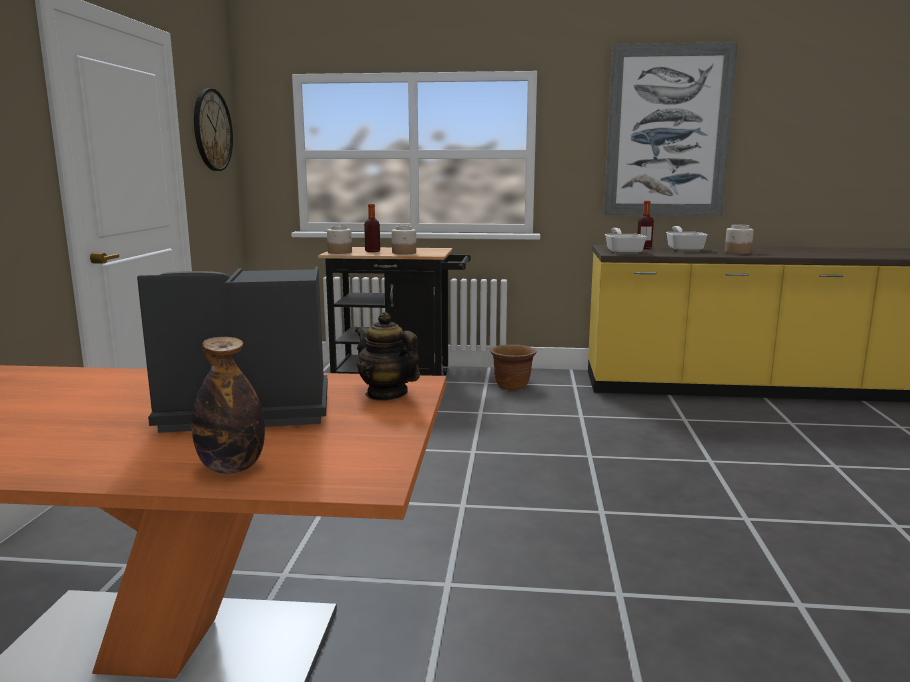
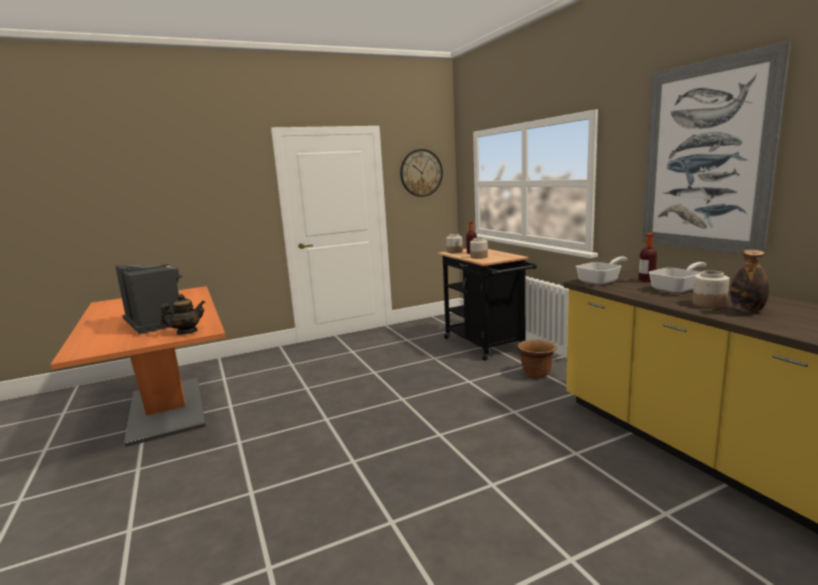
camera: 60 degrees right, 0 degrees up
bottle [192,337,265,474] -> bottle moved to [730,250,769,313]
teapot [355,312,420,401] -> teapot turned 45 degrees clockwise [160,294,206,334]

